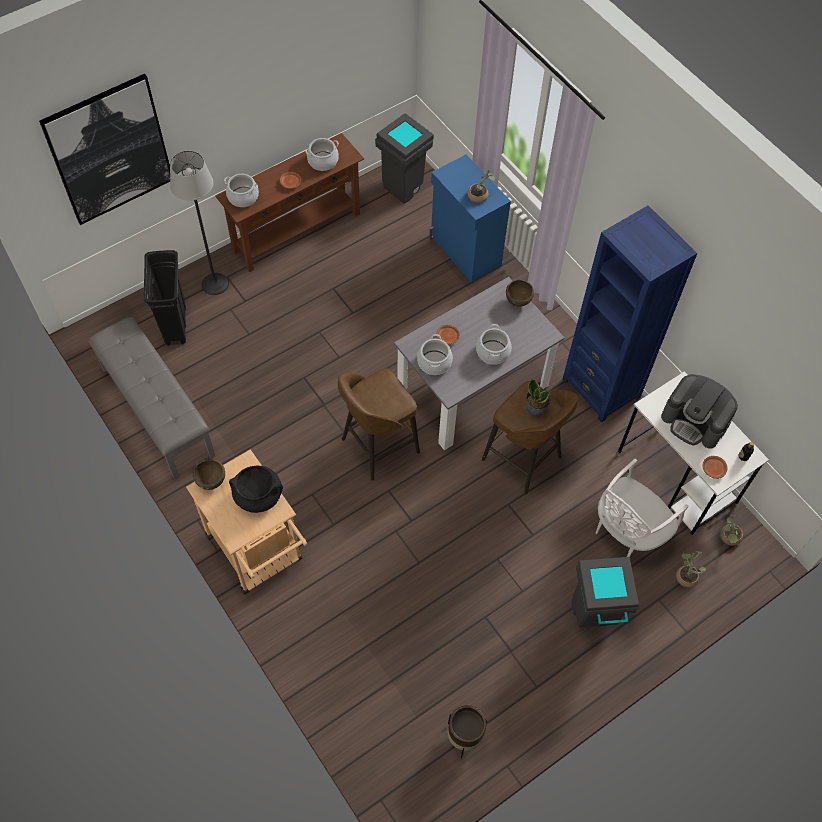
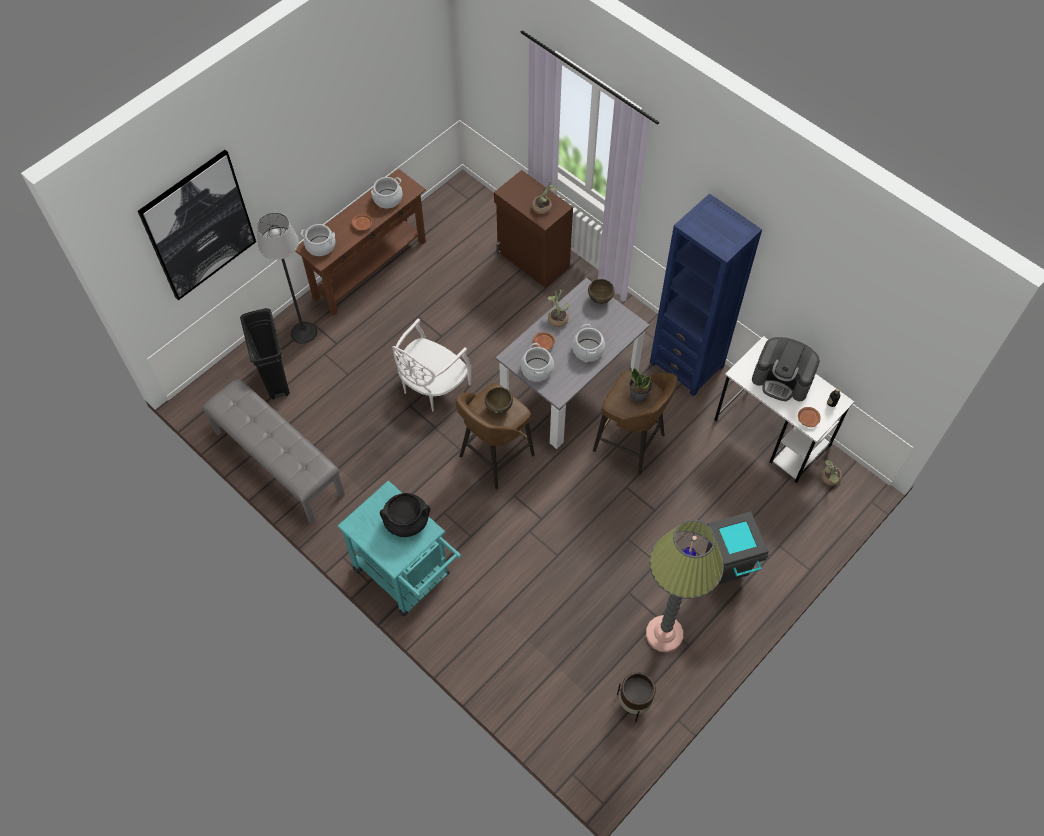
camera: 10 degrees left, 0 degrees up
beige cart [186,449,307,594] -> turquoise cart [337,480,462,616]
brown bowl [193,459,225,490] -> brown bowl moved to [485,387,513,414]
grey trash can [375,113,434,204] -> none
blue cabinet [429,155,511,282] -> brown cabinet [494,170,573,288]
white chair [596,459,689,557] -> white chair moved to [392,319,471,412]
potted plant [676,551,706,588] -> potted plant moved to [548,290,571,327]
none -> floor lamp [646,520,724,652]

